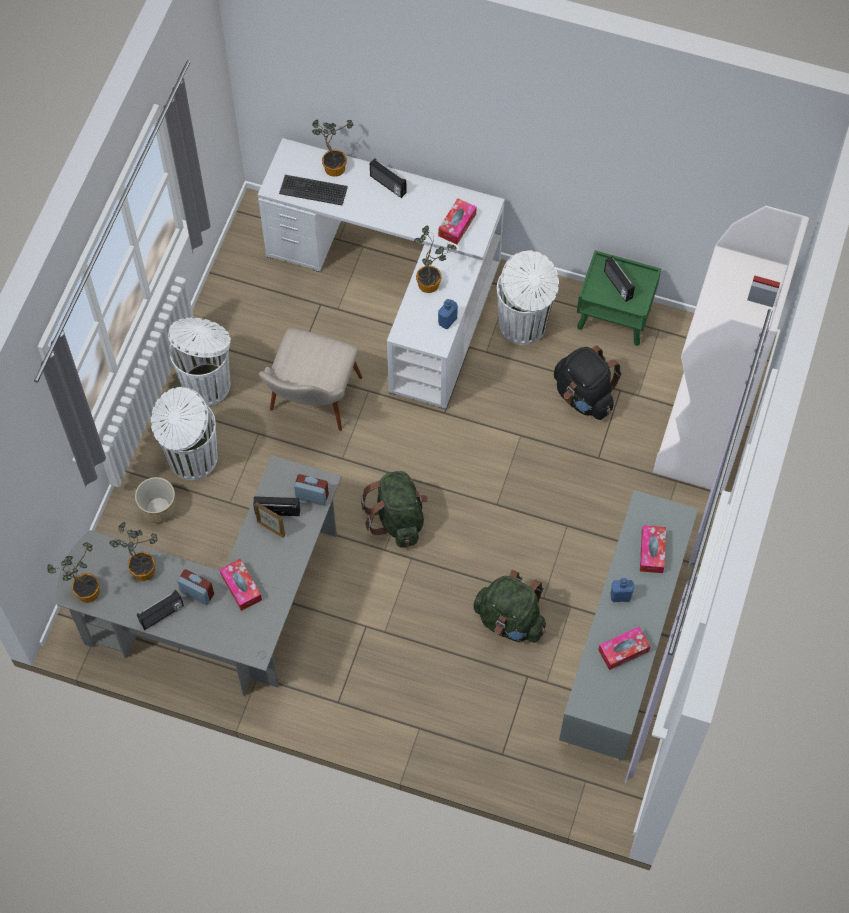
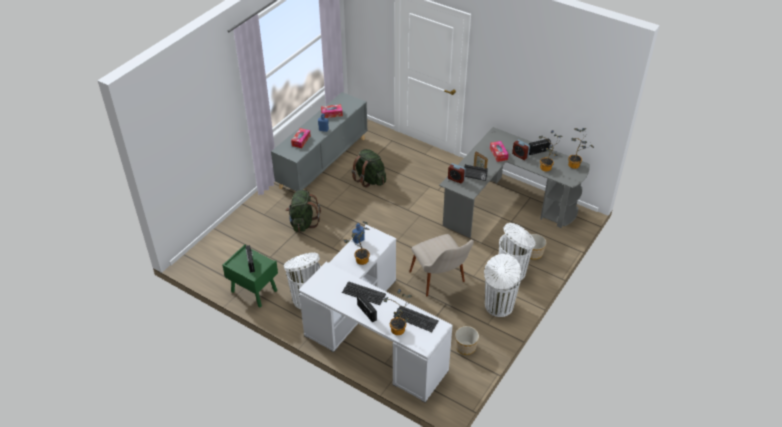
camera: 165 degrees left, 20 degrees down
beige chair [259,328,362,431] -> beige chair turned 120 degrees clockwise [409,234,474,296]
green backpack [360,471,428,548] -> green backpack moved to [286,190,321,232]
tissue box [438,198,477,244] -> none
black backpack [554,345,622,420] -> none
white bookcase [653,206,809,493] -> none
none -> keyboard [342,281,386,305]
none -> planter [455,326,479,355]

